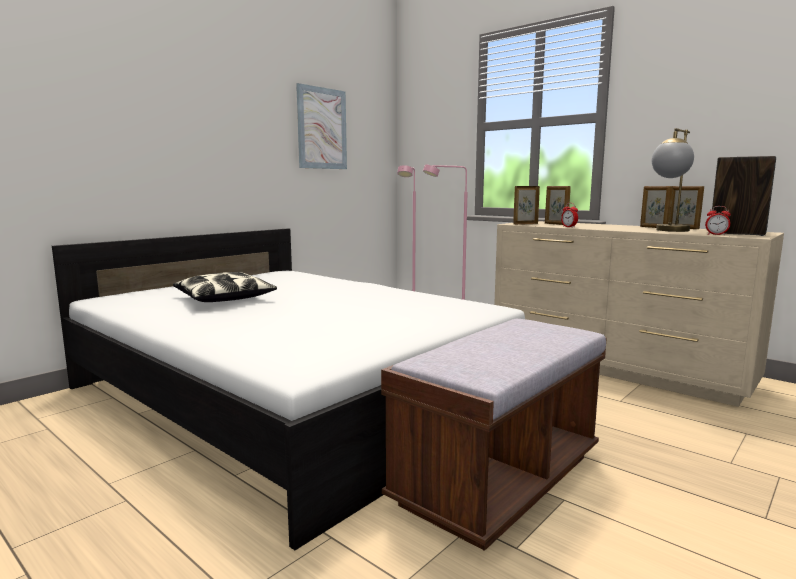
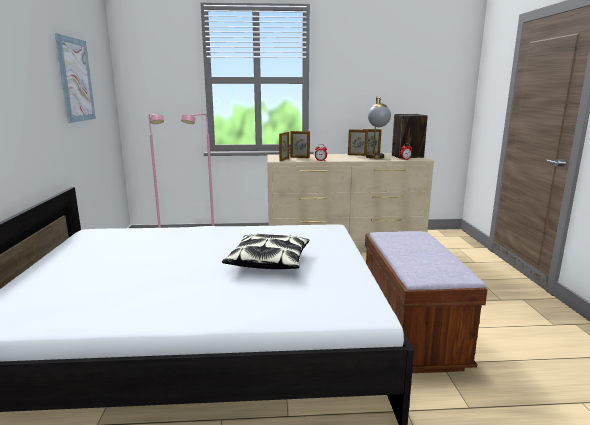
camera: 45 degrees left, 5 degrees up
pillow [173,272,277,302] -> pillow moved to [222,234,309,269]

